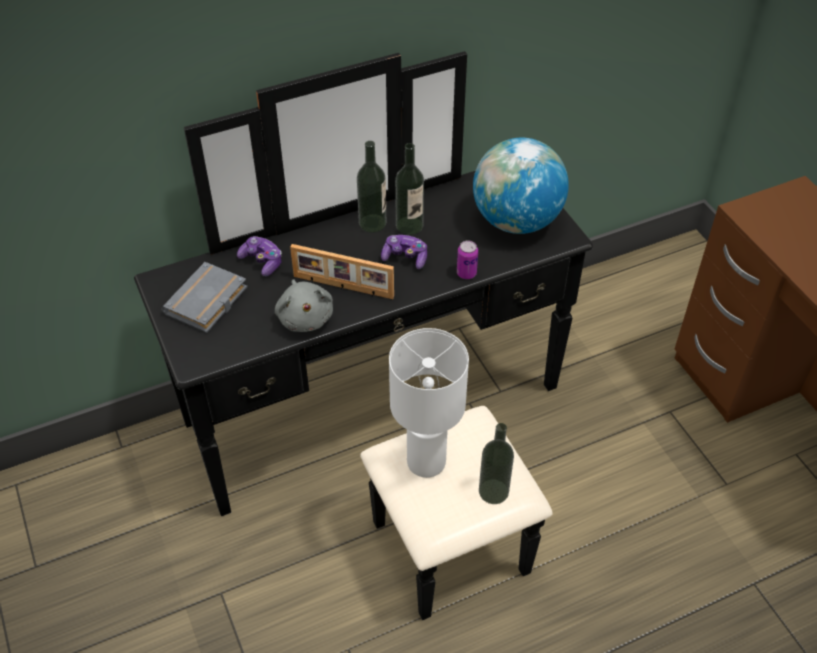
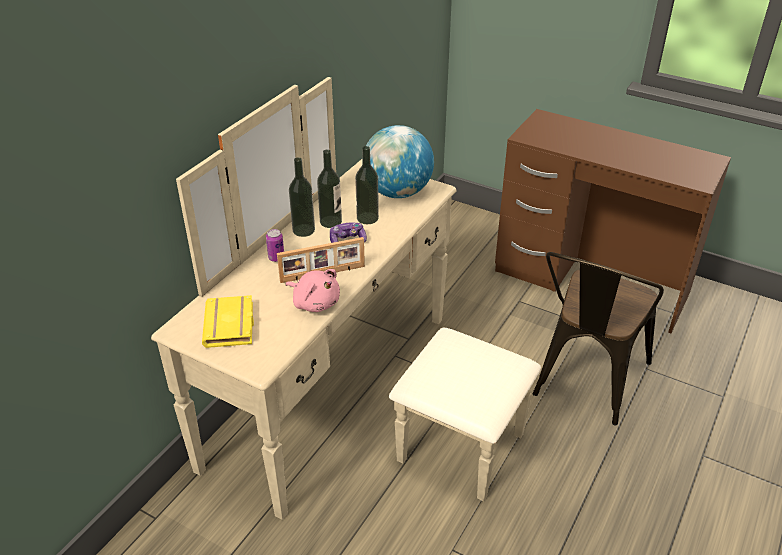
camera: 35 degrees left, 10 degrees down
black dresser [134,51,593,620] -> beige dresser [151,77,541,520]
grey book [161,262,247,333] -> yellow book [202,295,254,348]
game controller [237,236,282,276] -> none
grey plush toy [275,279,333,332] -> pink plush toy [286,269,340,312]
white table lamp [389,328,469,478] -> none
can [457,240,478,279] -> can moved to [266,229,284,262]
bottle [479,423,514,504] -> bottle moved to [355,146,379,224]
none -> brown chair [533,252,664,426]

